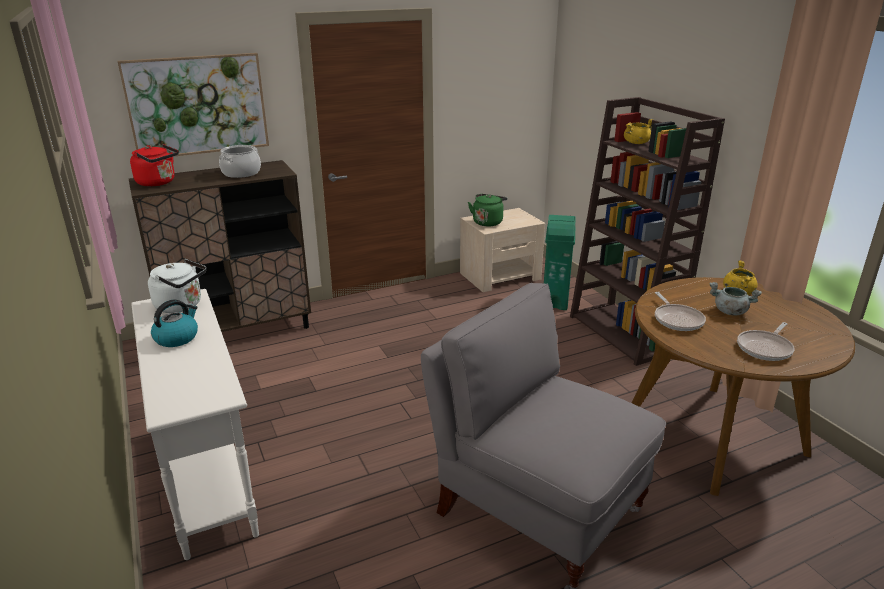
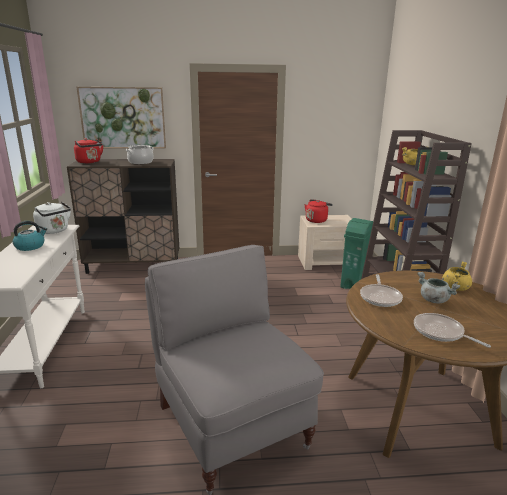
camera: 20 degrees right, 5 degrees down
green kettle [468,194,507,226] -> red kettle [305,199,333,223]
frying pan [737,322,794,361] -> frying pan turned 75 degrees clockwise [414,313,491,348]

